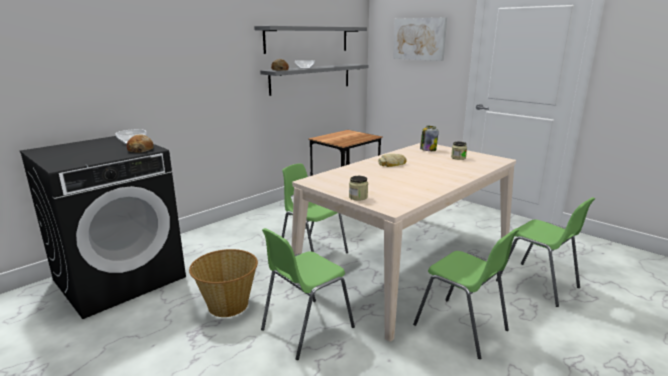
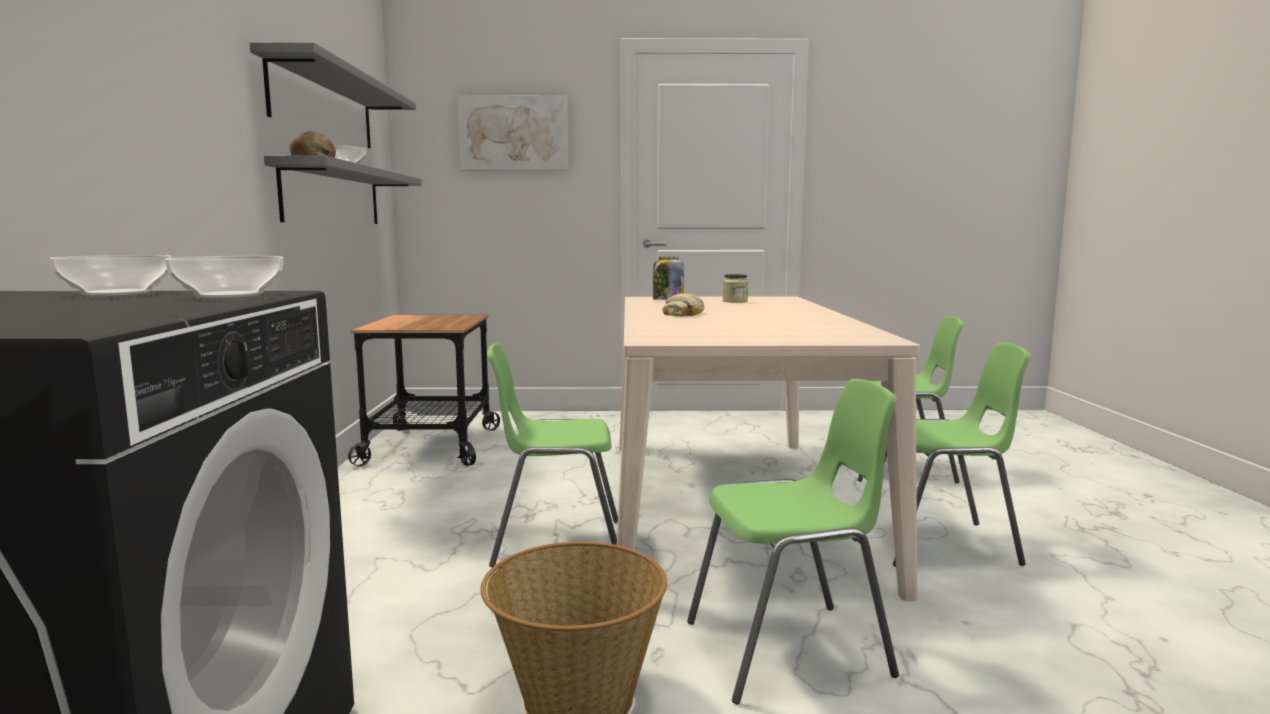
camera: 45 degrees left, 10 degrees down
bread [127,134,153,153] -> bowl [165,256,283,298]
green chair [261,228,355,360] -> green chair turned 105 degrees counterclockwise [687,379,899,705]
jar [349,176,368,201] -> none

